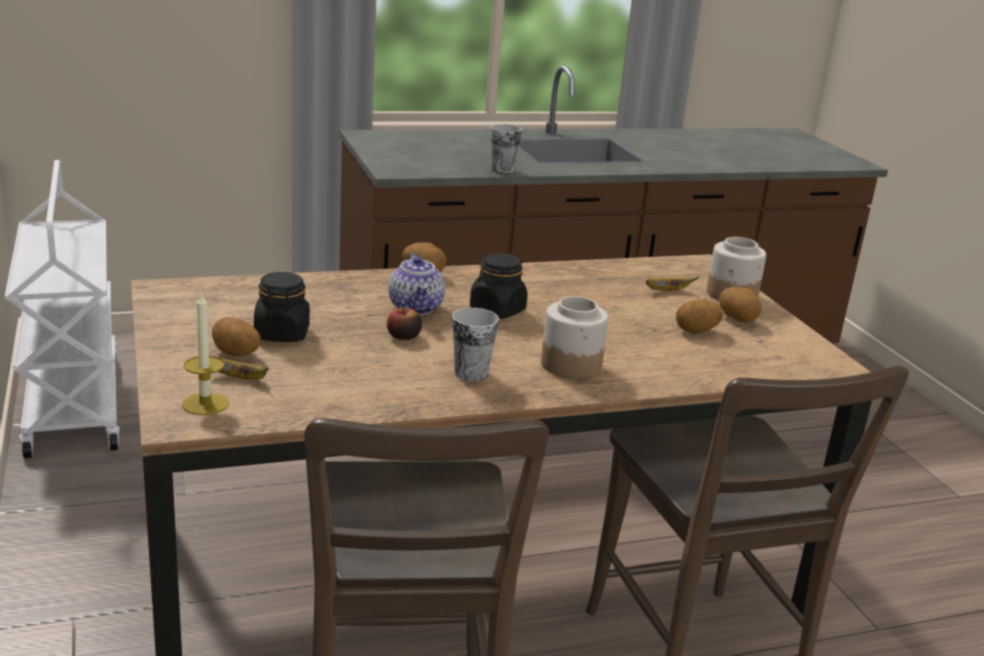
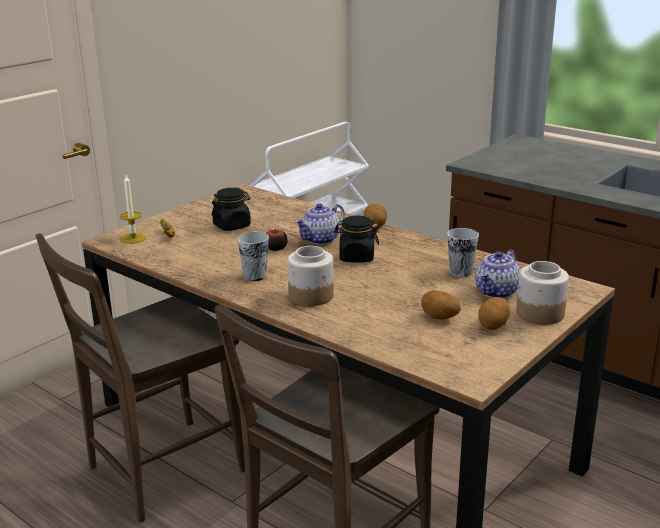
camera: 60 degrees right, 0 degrees up
potato [212,317,261,356] -> none
cup [491,124,522,173] -> cup moved to [447,228,479,277]
banana [646,277,699,291] -> teapot [475,250,520,298]

